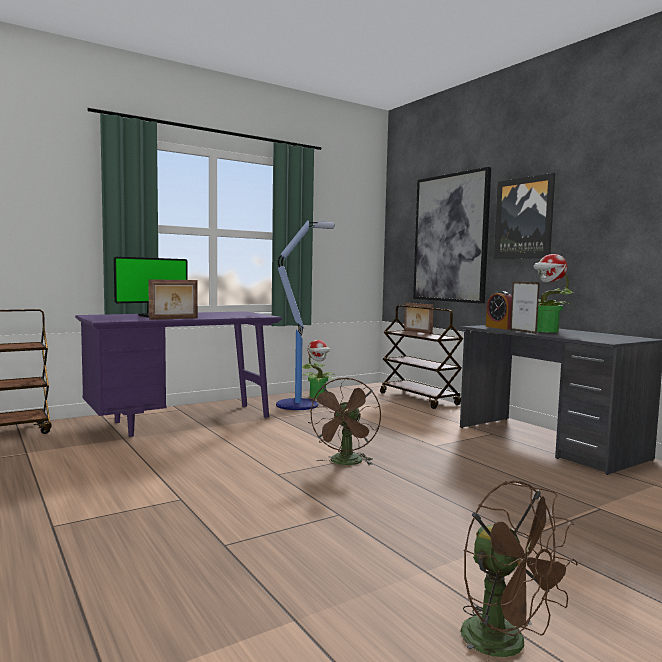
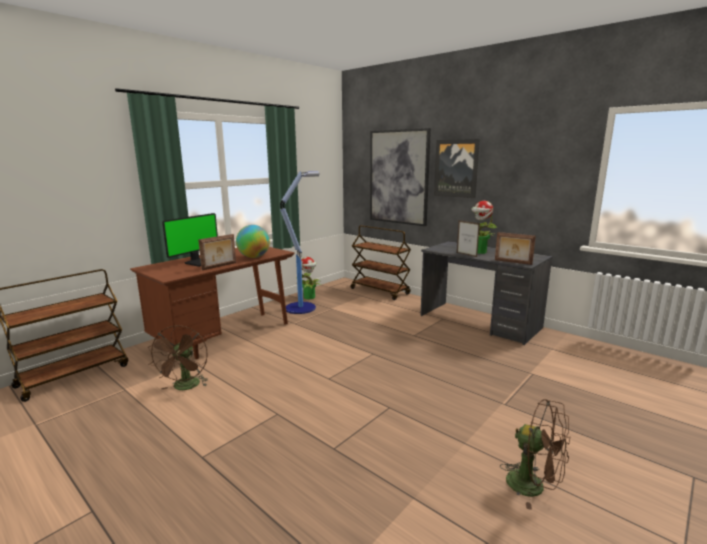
camera: 15 degrees left, 10 degrees up
purple desk [75,311,282,437] -> brown desk [130,247,295,359]
brown fan [308,378,381,465] -> brown fan moved to [148,325,209,390]
picture frame [404,303,434,334] -> picture frame moved to [495,232,536,265]
alarm clock [486,291,512,329] -> none
none -> globe [236,225,270,258]

